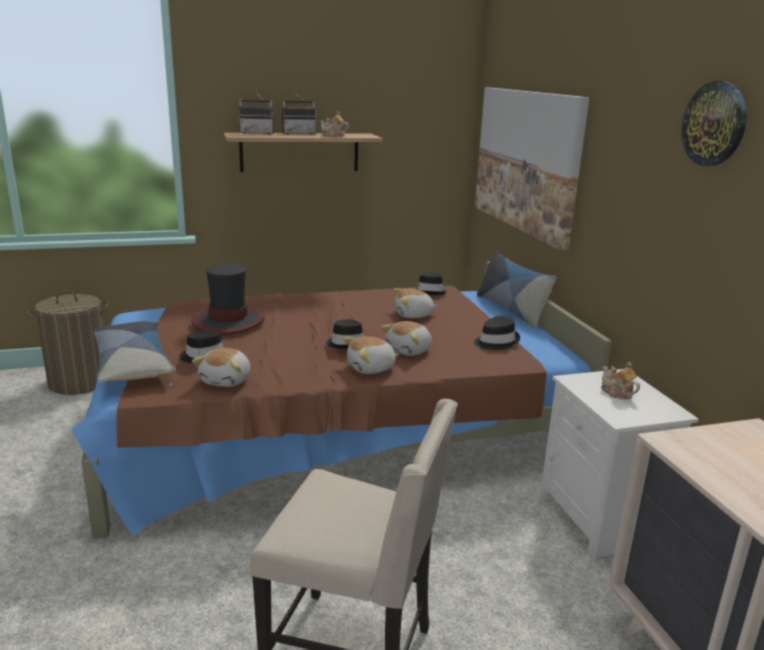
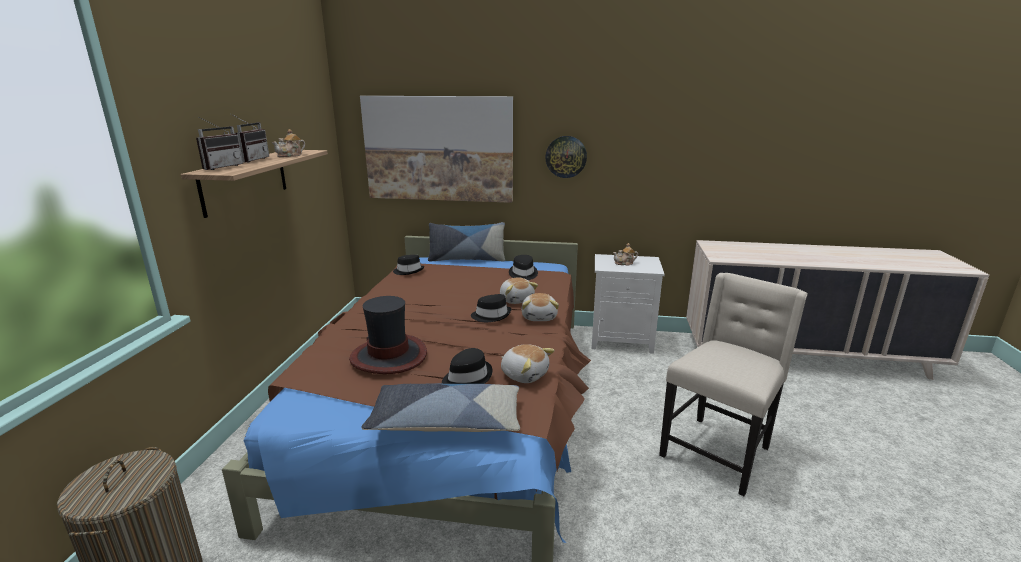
camera: 65 degrees left, 0 degrees up
plush toy [393,288,438,318] -> none
wall clock [682,81,747,166] -> wall clock moved to [546,136,587,178]

